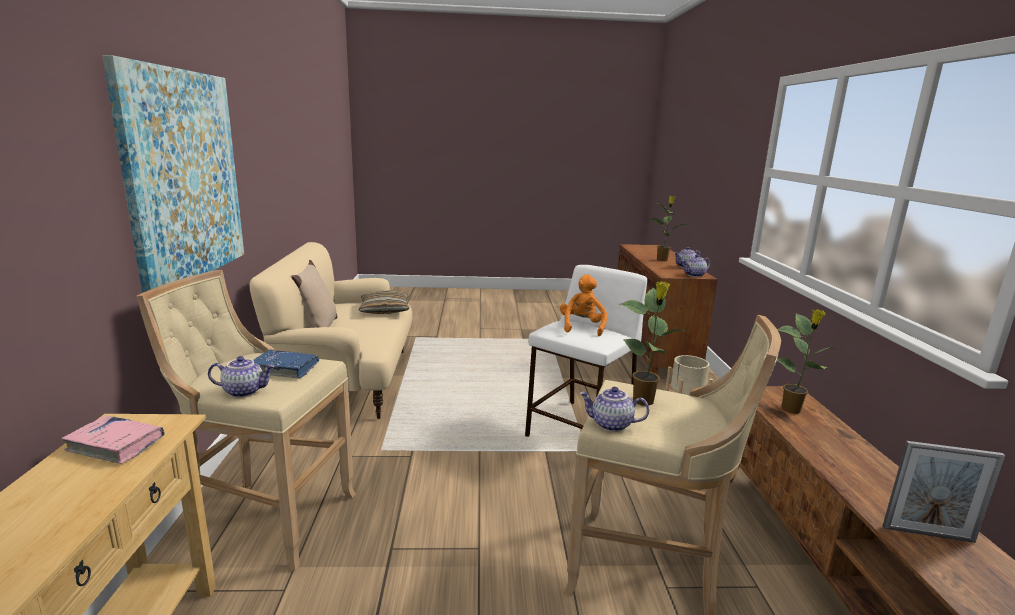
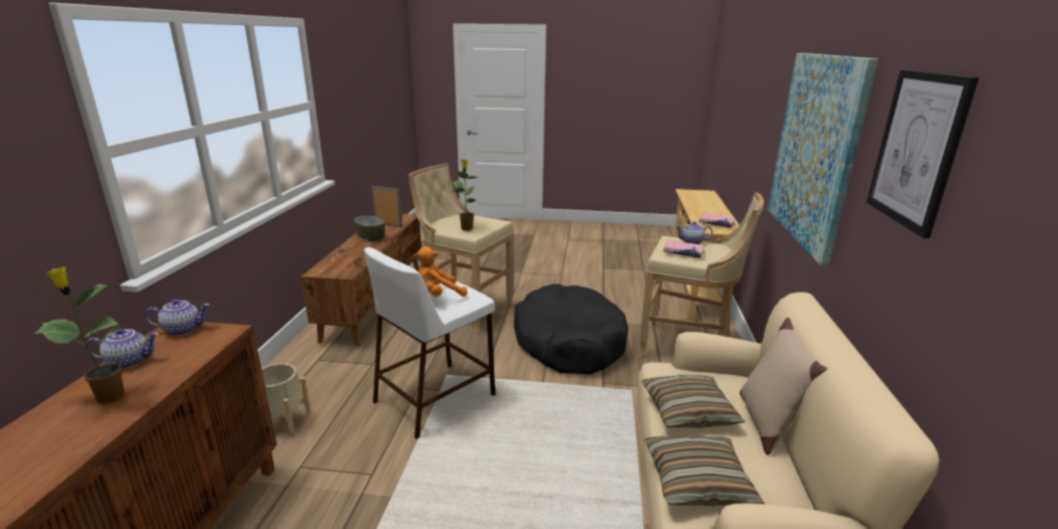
camera: 170 degrees left, 5 degrees up
blue book [253,350,319,379] -> pink book [663,240,705,258]
orange plush toy [560,274,607,336] -> orange plush toy turned 45 degrees clockwise [413,246,467,297]
teapot [580,387,649,432] -> none
potted plant [777,309,834,414] -> none
none -> bowl [354,216,385,242]
none -> black dog bed [514,284,628,375]
none -> pillow [642,375,745,428]
none -> picture [867,70,979,238]

